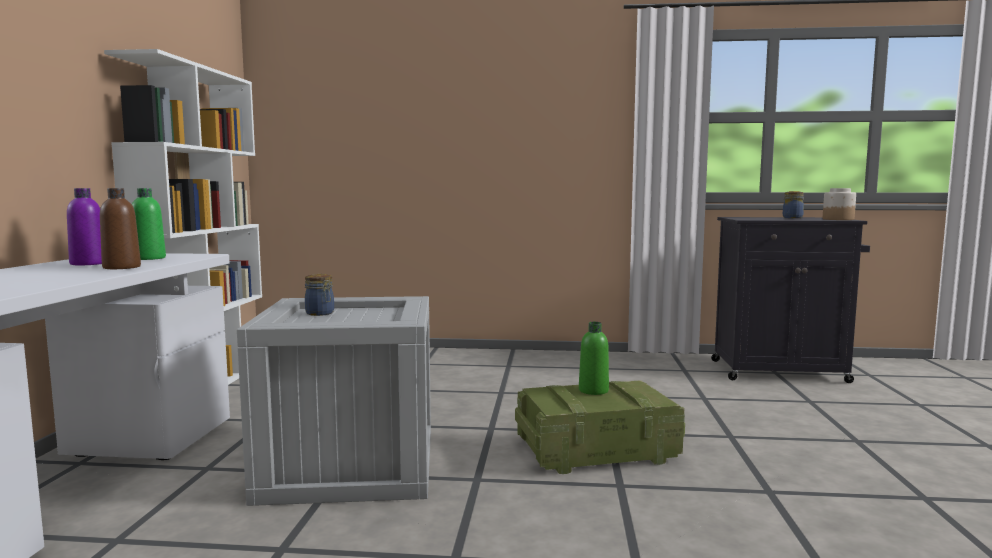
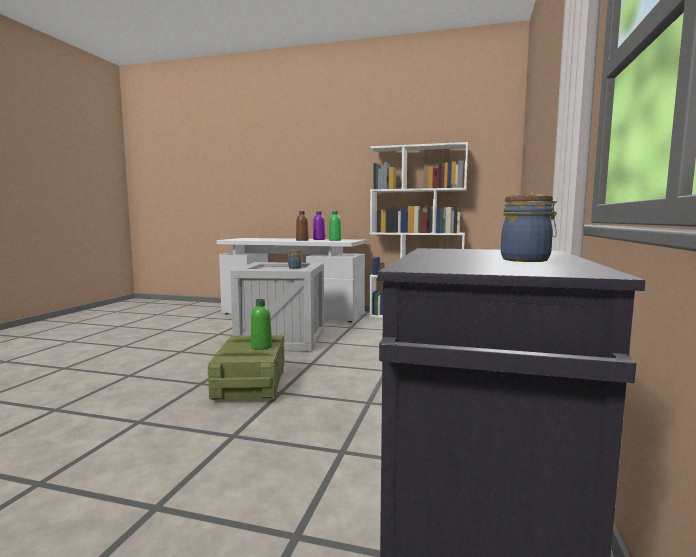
camera: 100 degrees right, 0 degrees up
jar [823,188,856,220] -> none

